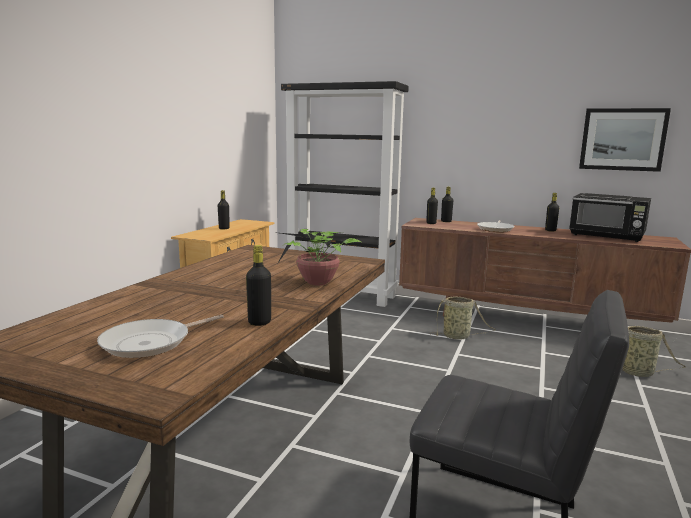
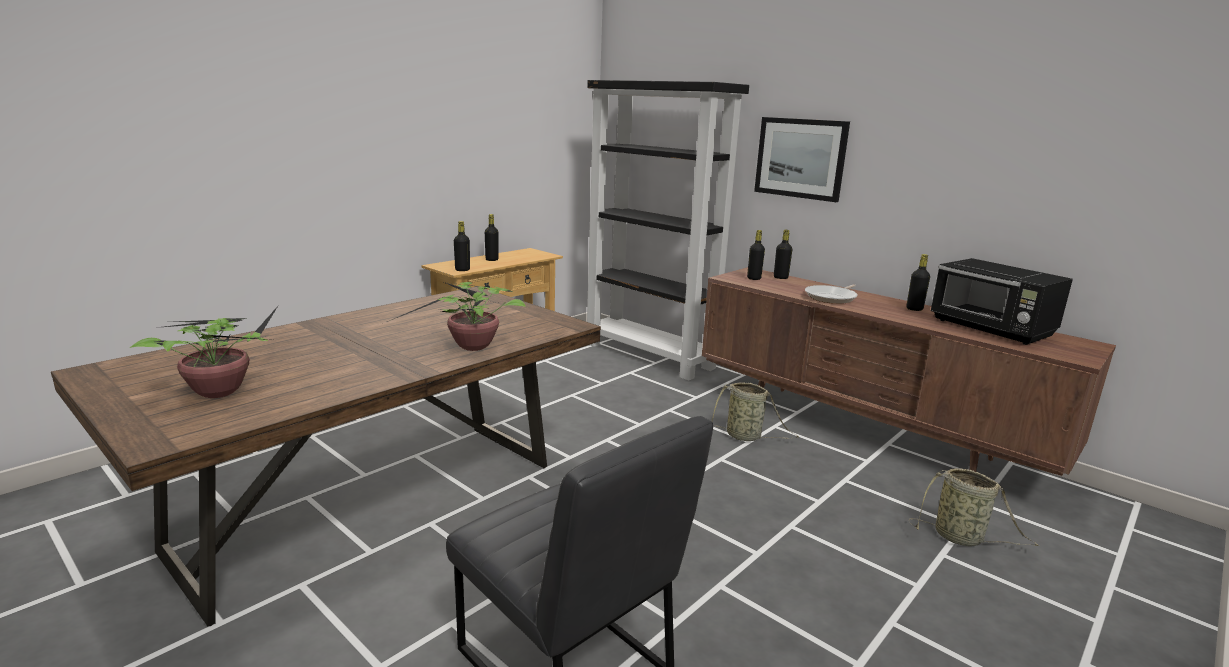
camera: 20 degrees right, 5 degrees up
frying pan [97,315,223,358] -> potted plant [130,305,279,398]
black bottle [246,245,271,326] -> black bottle moved to [454,221,470,271]
picture [579,108,671,172] -> picture moved to [754,117,850,202]

